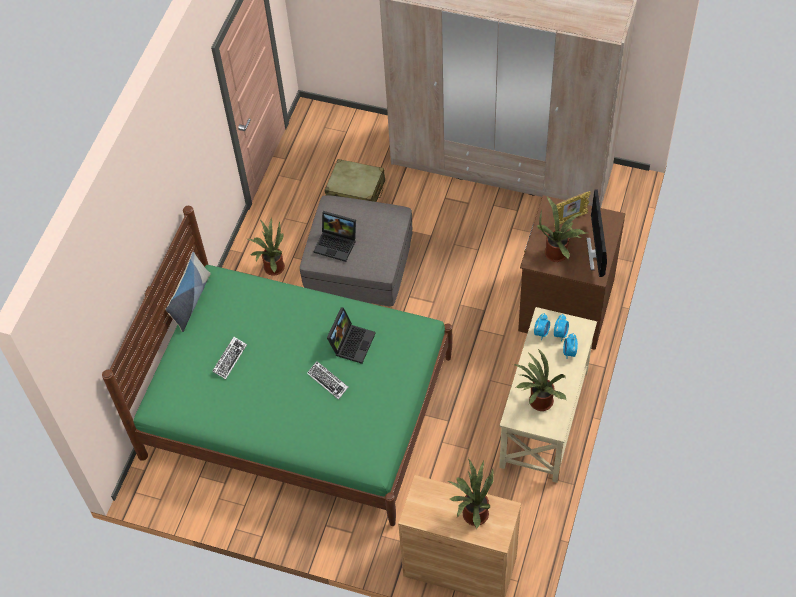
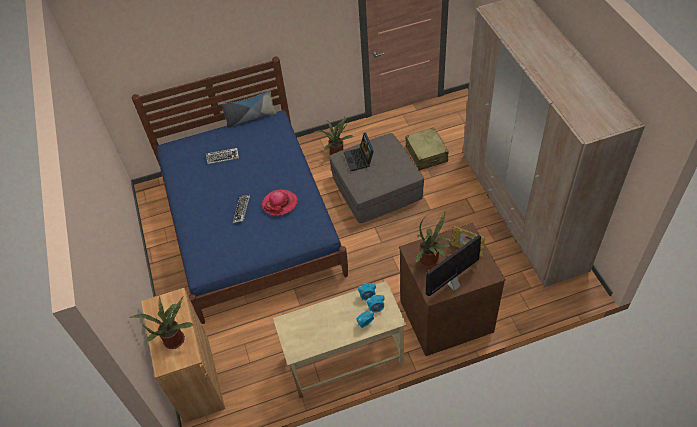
camera: 55 degrees right, 5 degrees down
green bed [102,206,452,526] -> blue bed [132,56,348,324]
laptop [327,308,376,364] -> hat [262,189,298,216]
potted plant [514,349,566,411] -> none

